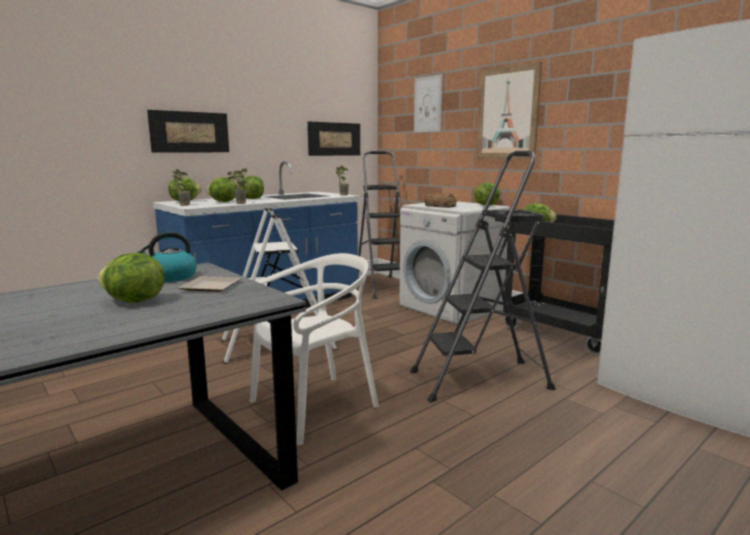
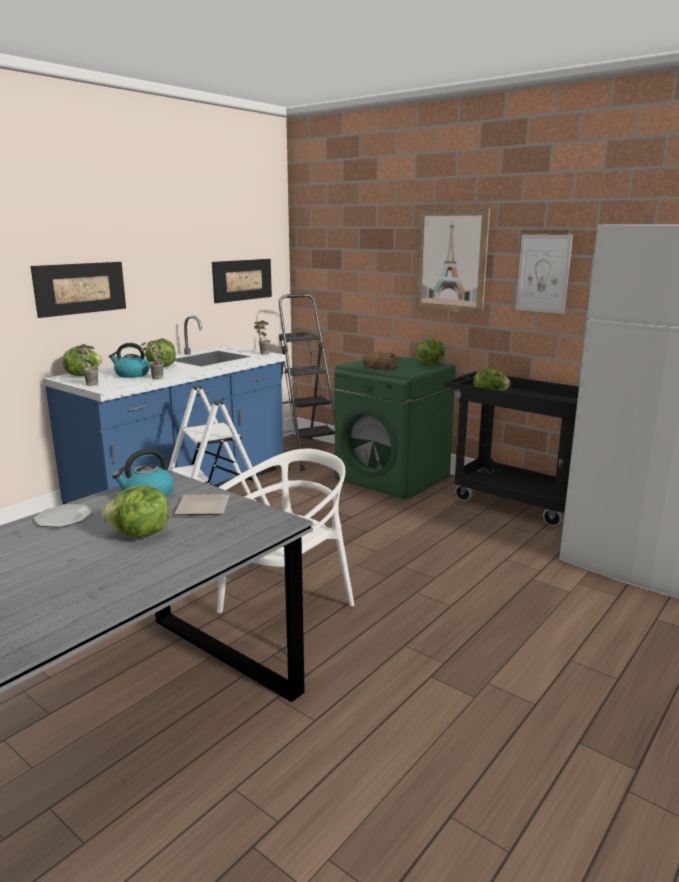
camera: 10 degrees left, 5 degrees up
lettuce [206,177,238,202] -> kettle [109,343,149,378]
white washing machine [399,201,510,324] -> green washing machine [335,356,456,499]
step ladder [410,151,556,402] -> none
picture [414,74,442,132] -> picture moved to [516,234,573,314]
none -> plate [34,504,93,528]

